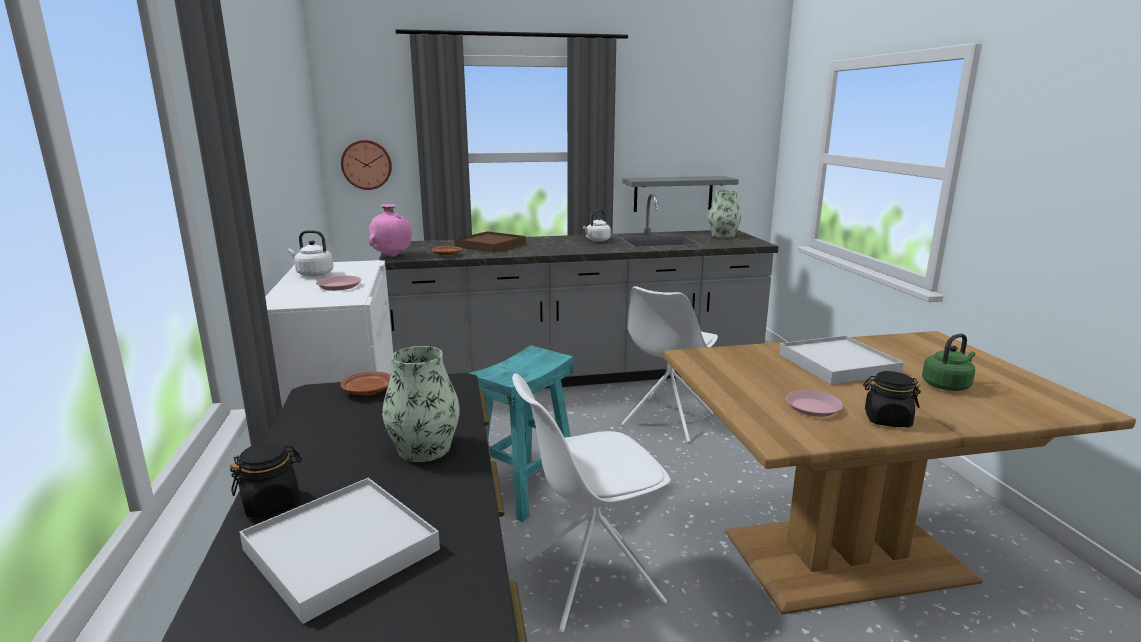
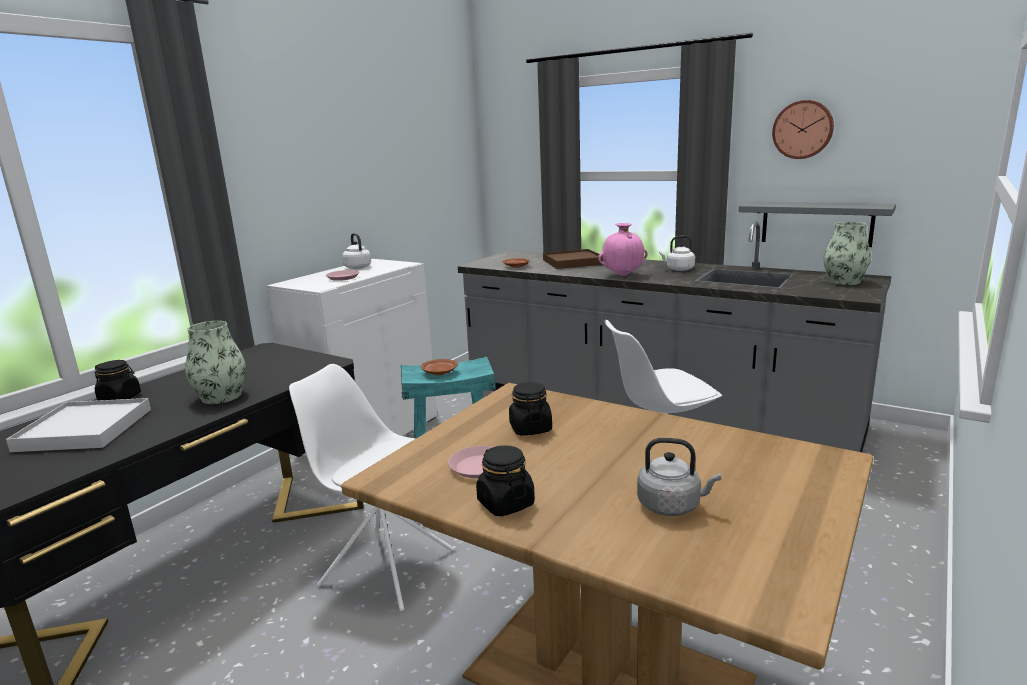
camera: 45 degrees right, 0 degrees up
brown plate [340,372,391,395] -> brown plate moved to [421,359,458,375]
wall clock [341,140,392,190] -> wall clock moved to [772,100,834,159]
pink vase [369,204,412,257] -> pink vase moved to [598,223,648,276]
white tray [779,335,904,384] -> none
green kettle [922,333,976,391] -> grey kettle [637,438,721,516]
none -> black jar [509,382,552,436]

